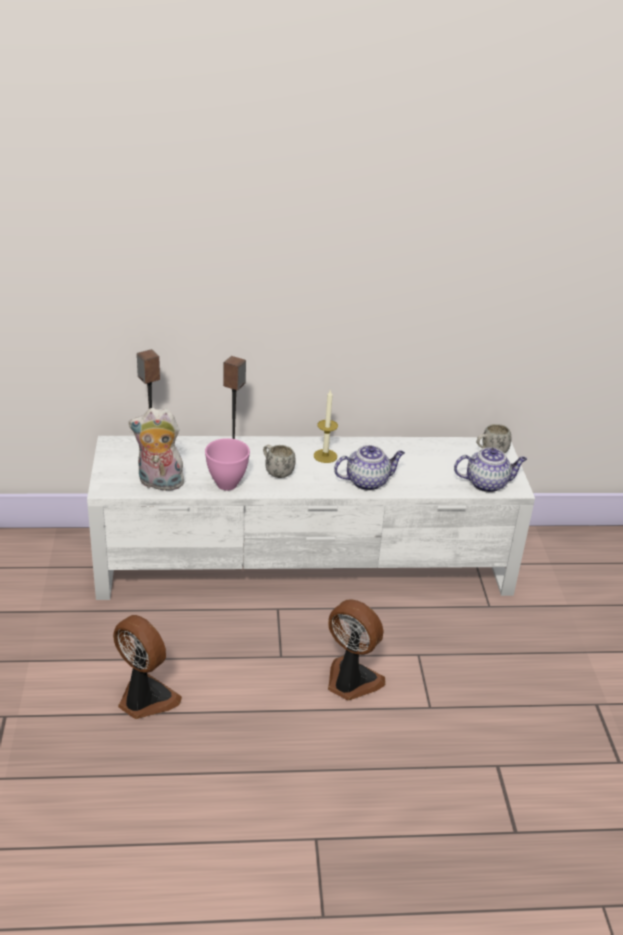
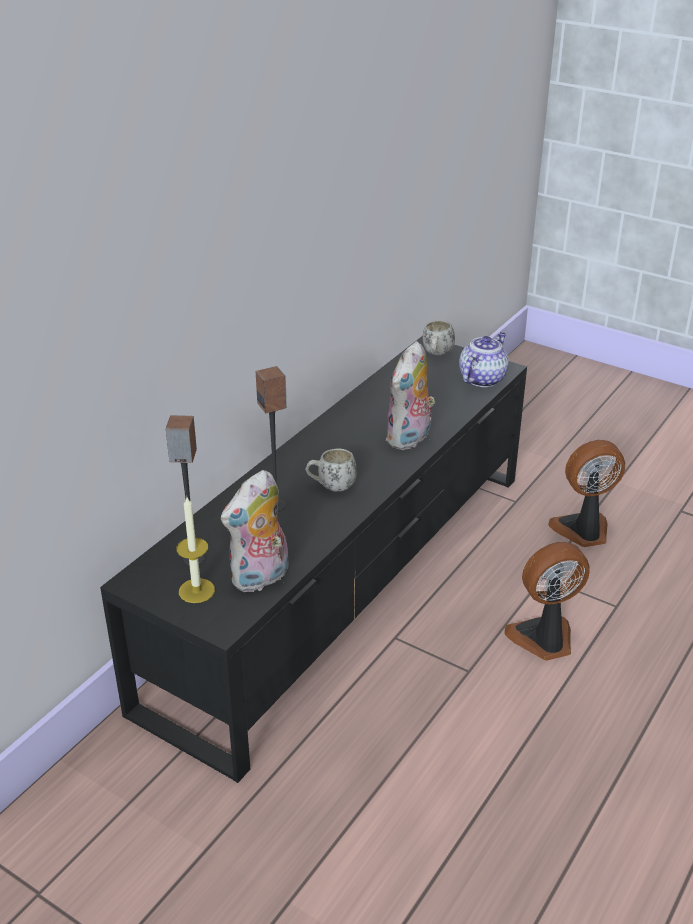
camera: 50 degrees left, 0 degrees up
white tv stand [87,436,535,600] -> black tv stand [100,336,527,783]
fan [113,615,182,719] -> fan moved to [548,440,625,547]
pink bowl [205,438,250,490] -> none
candle [314,389,338,463] -> candle moved to [176,497,215,603]
teapot [334,445,405,491] -> plush toy [385,341,435,450]

